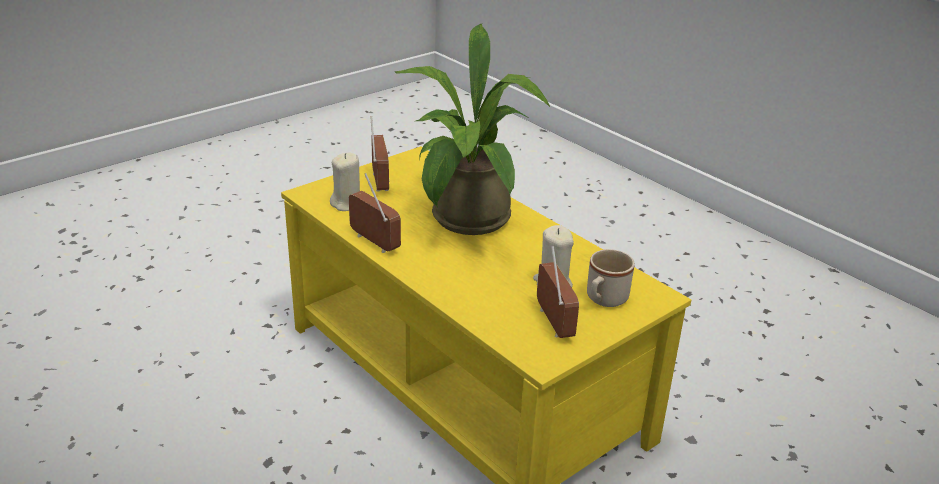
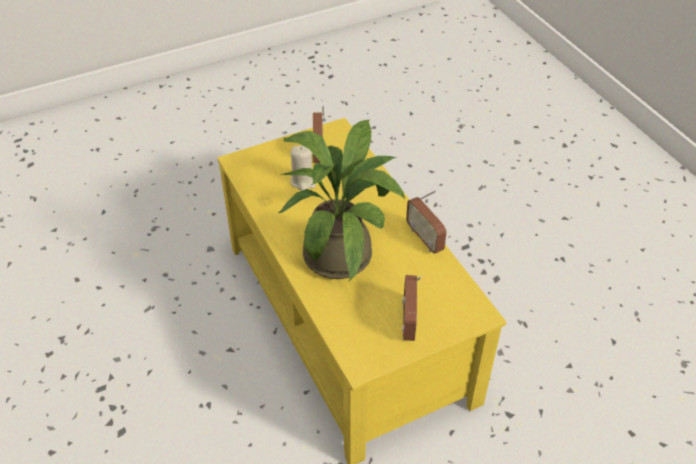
camera: 165 degrees left, 15 degrees up
beige candle [330,153,360,211] -> none
beige mug [587,249,635,307] -> none

